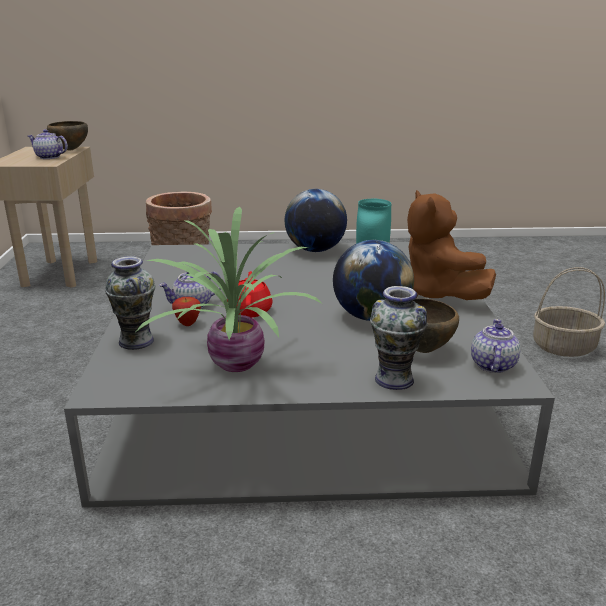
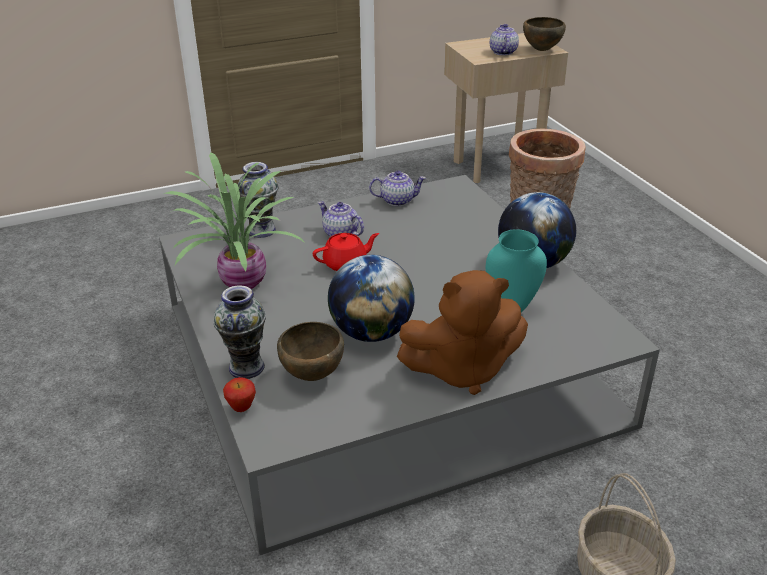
camera: 70 degrees right, 10 degrees up
apple [172,297,201,326] -> apple moved to [223,377,256,412]
brown plush toy [407,190,496,300] -> brown plush toy turned 150 degrees counterclockwise [397,270,528,395]
teapot [471,319,521,373] -> teapot moved to [369,171,426,206]

